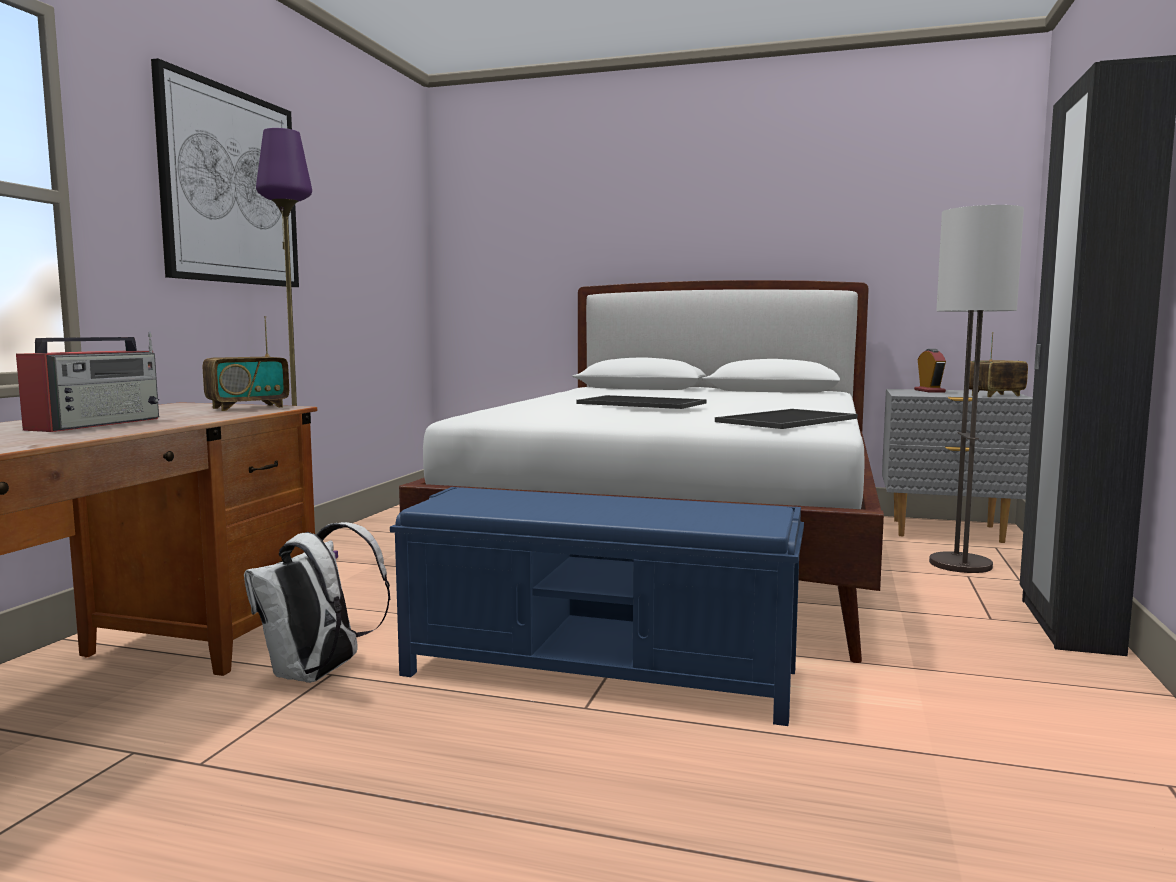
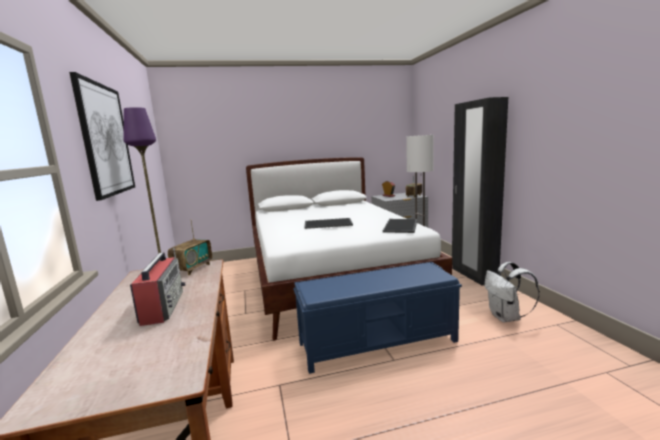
camera: 30 degrees left, 5 degrees up
white backpack [244,522,390,683] -> white backpack moved to [485,262,540,323]

